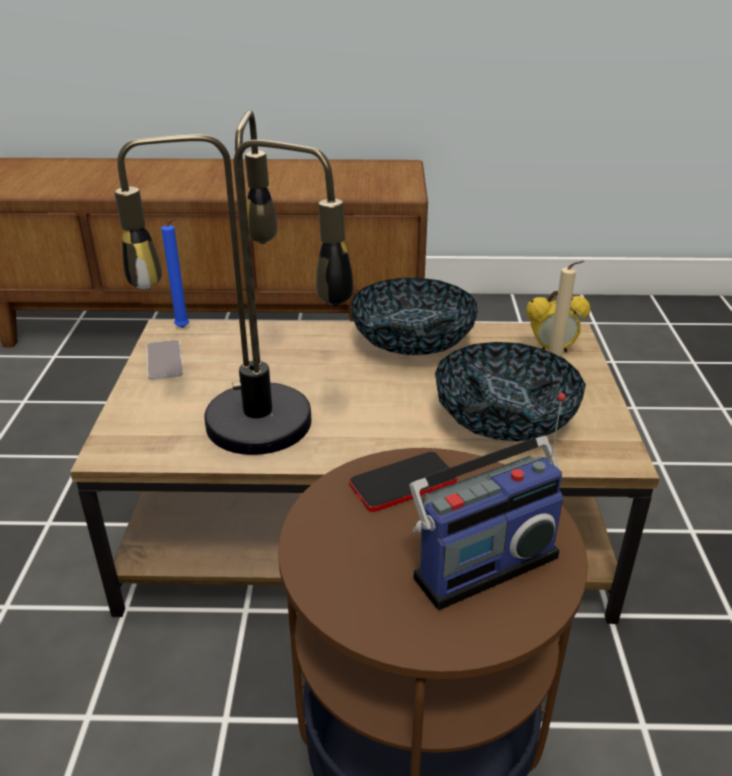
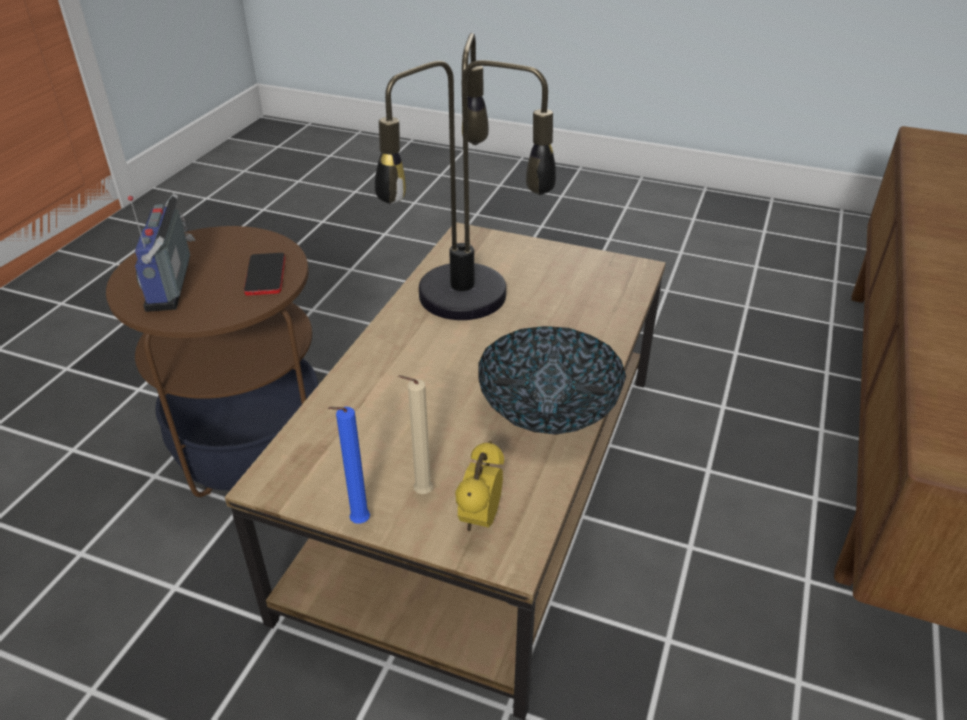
camera: 110 degrees right, 5 degrees up
phone [147,340,183,380] -> none
blue candle [161,217,189,328] -> blue candle moved to [328,406,370,524]
bowl [435,342,586,442] -> none

